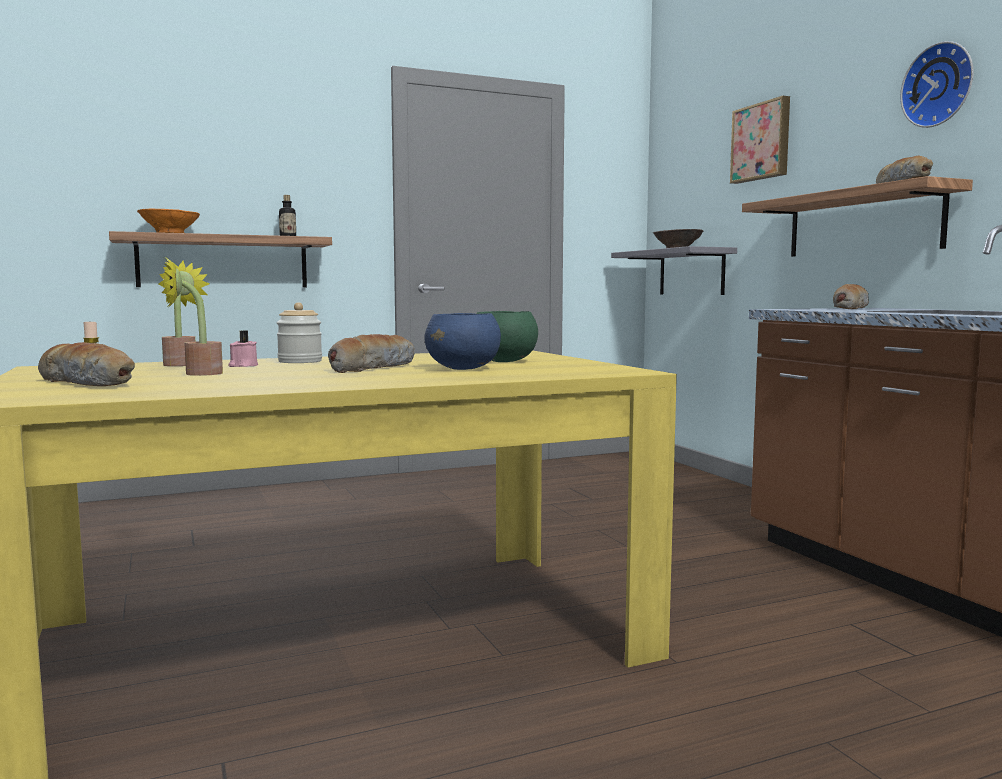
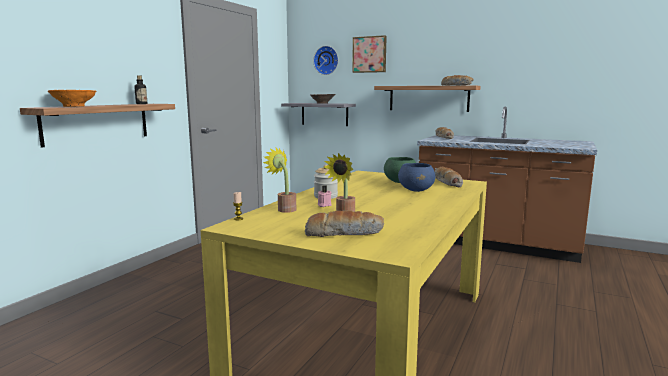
camera: 40 degrees left, 5 degrees up
bread [328,334,415,373] -> bread moved to [435,167,463,188]
wall clock [900,41,974,128] -> wall clock moved to [313,46,338,75]

